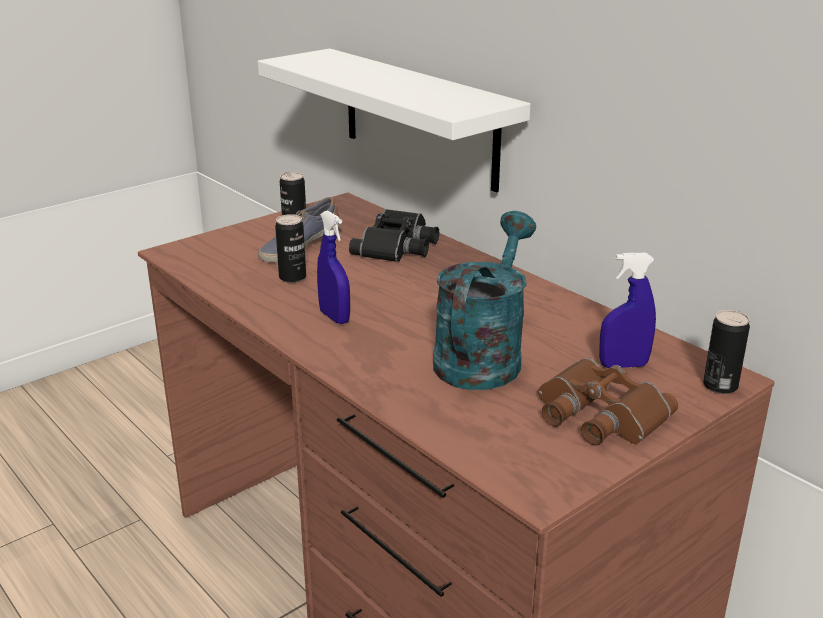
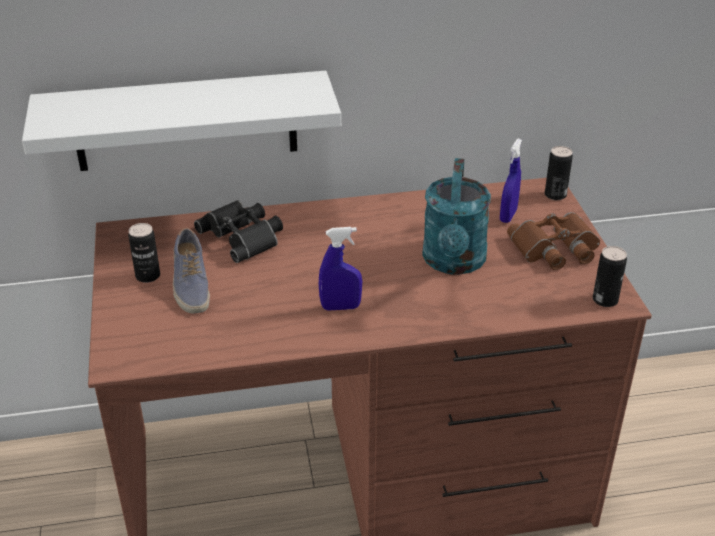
camera: 60 degrees left, 10 degrees up
can [275,214,306,283] -> can moved to [593,246,627,307]
turquoise watering can [433,211,536,390] -> turquoise watering can turned 135 degrees counterclockwise [422,158,491,275]

